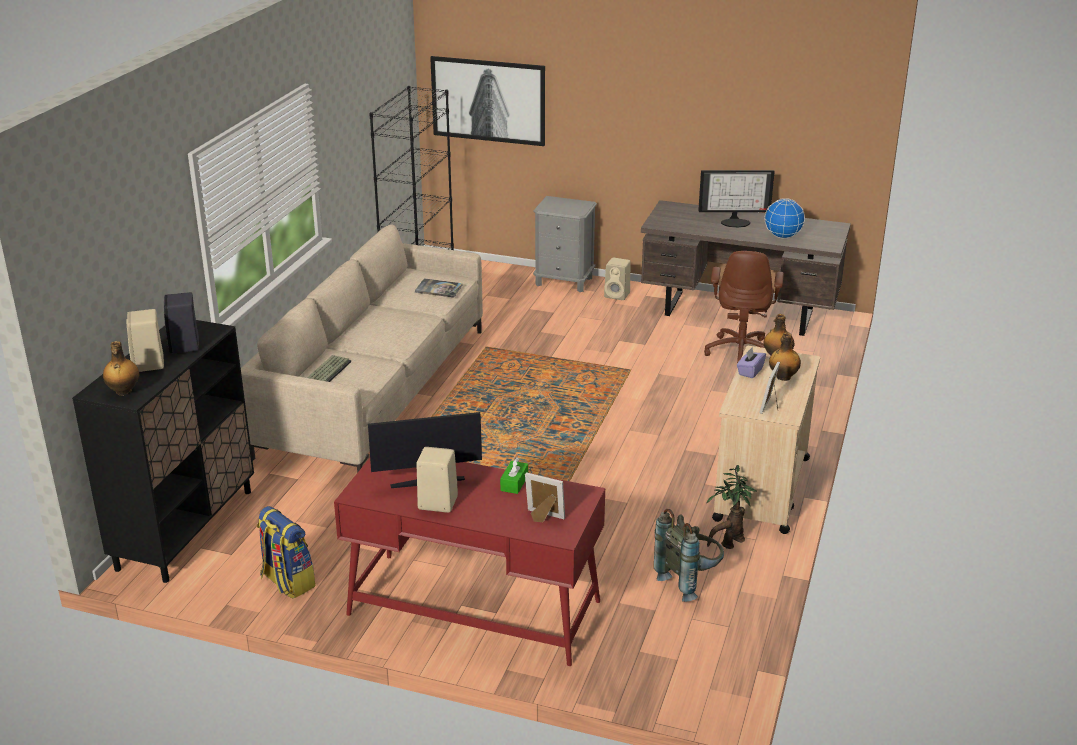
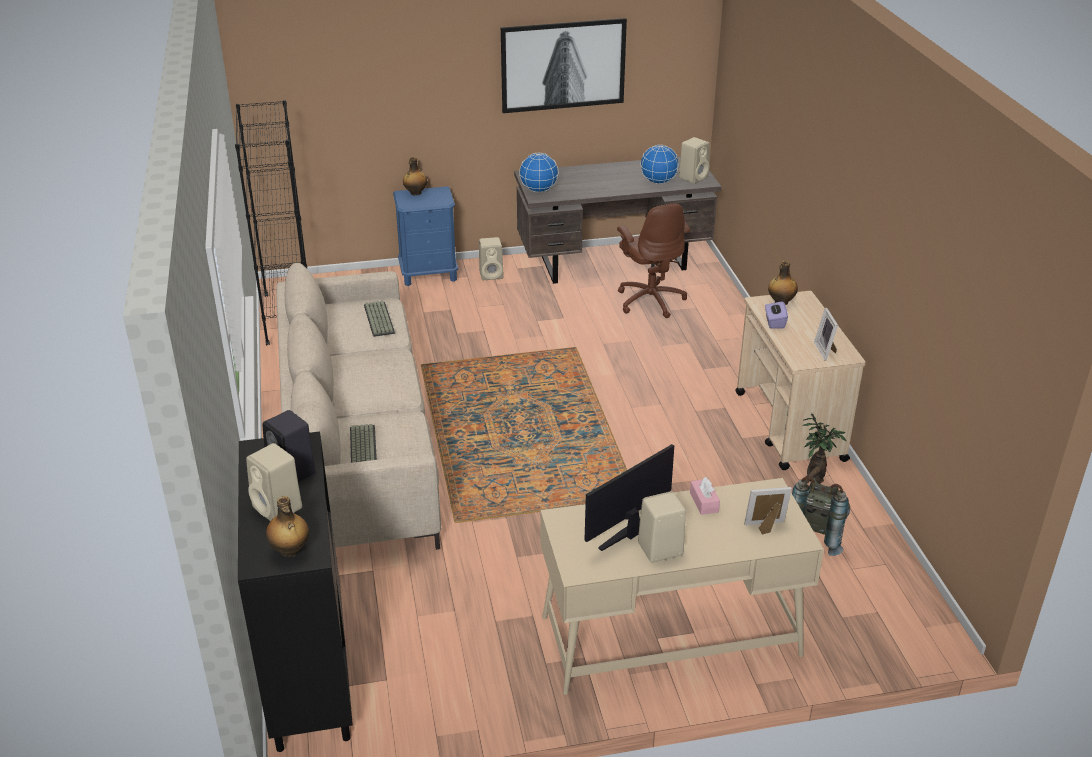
camera: 30 degrees left, 5 degrees up
backpack [257,506,315,599] -> none
red desk [334,458,605,666] -> beige desk [540,478,824,695]
book [415,278,463,298] -> keyboard [364,301,395,337]
picture [430,56,545,146] -> picture moved to [501,18,627,113]
green tissue box [500,458,528,494] -> pink tissue box [690,477,720,515]
grey nightstand [533,196,597,292] -> blue nightstand [393,186,458,286]
monitor [698,170,775,228] -> none
bottle [769,333,801,381] -> bottle moved to [403,157,427,195]
none -> globe [519,153,559,192]
none -> beige speaker [679,137,710,184]

